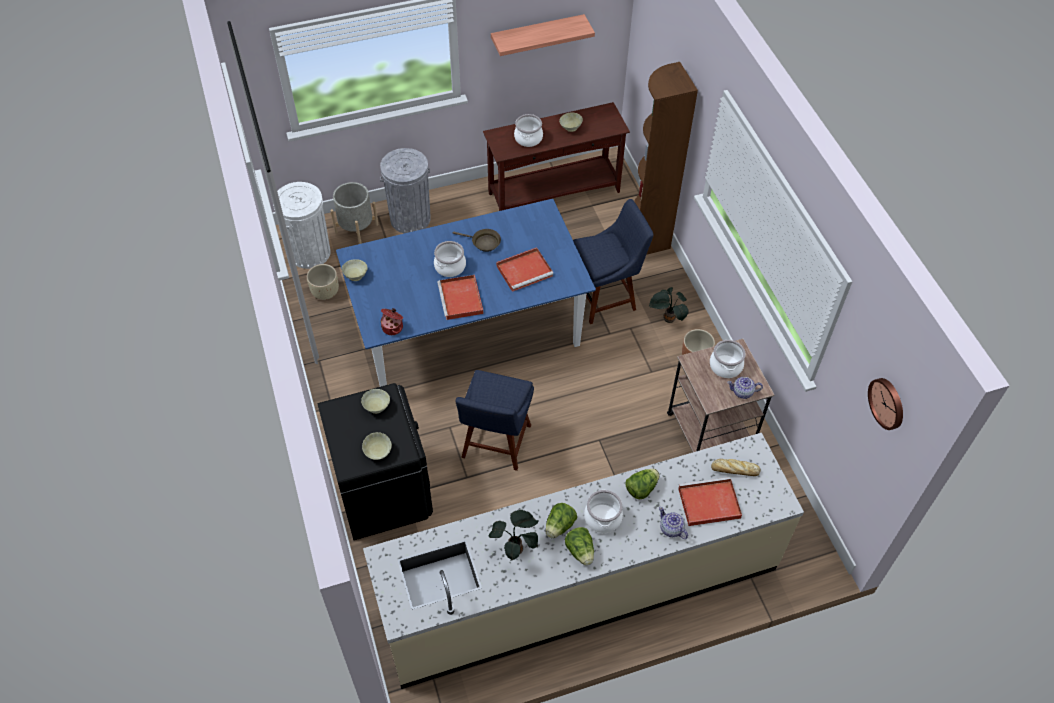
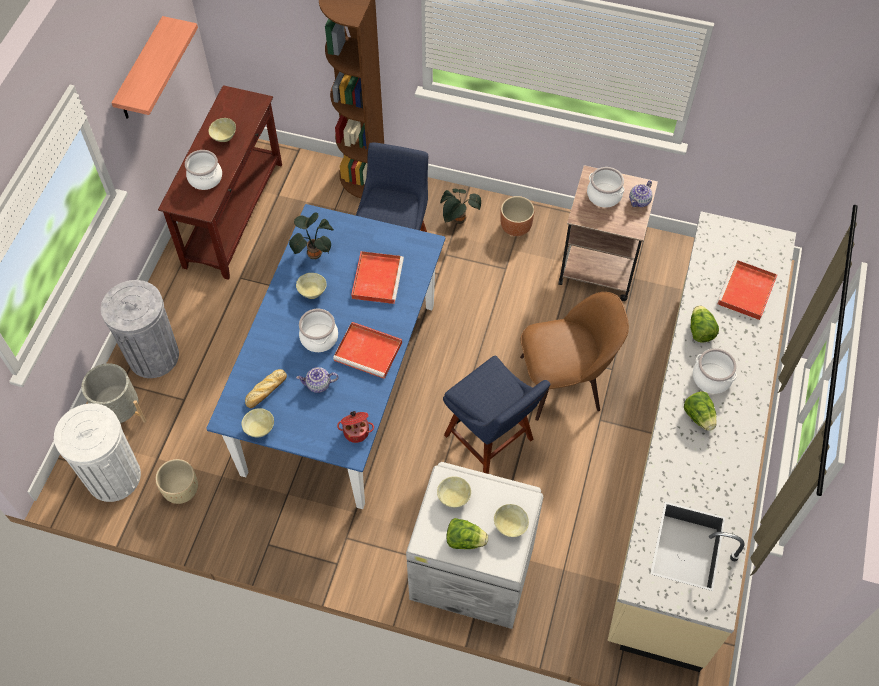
camera: 55 degrees left, 5 degrees up
black washing machine [317,383,433,540] -> white washing machine [406,462,543,629]
brown frying pan [453,229,501,252] -> beige bowl [296,273,327,299]
potted plant [489,510,539,560] -> potted plant moved to [289,212,334,259]
lettuce [565,527,594,565] -> lettuce moved to [446,518,488,549]
teapot [659,507,688,539] -> teapot moved to [296,367,339,393]
bread [711,459,761,476] -> bread moved to [245,369,287,408]
wall clock [868,378,903,430] -> none
none -> brown chair [520,292,629,421]

